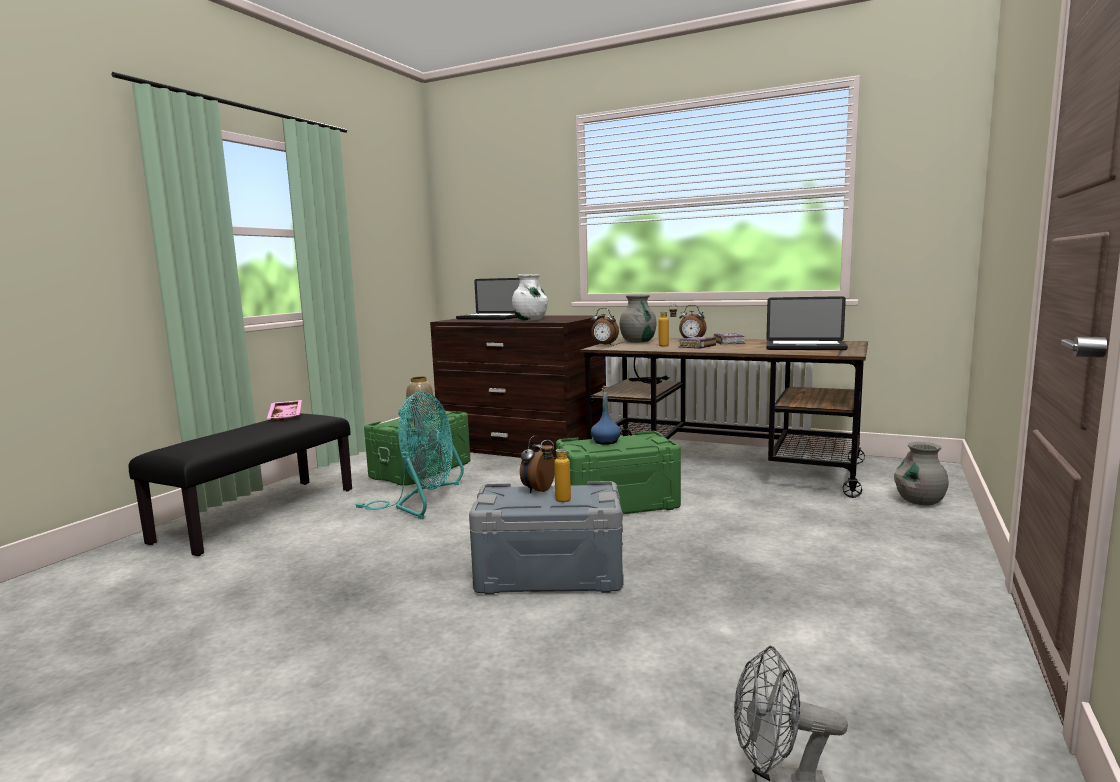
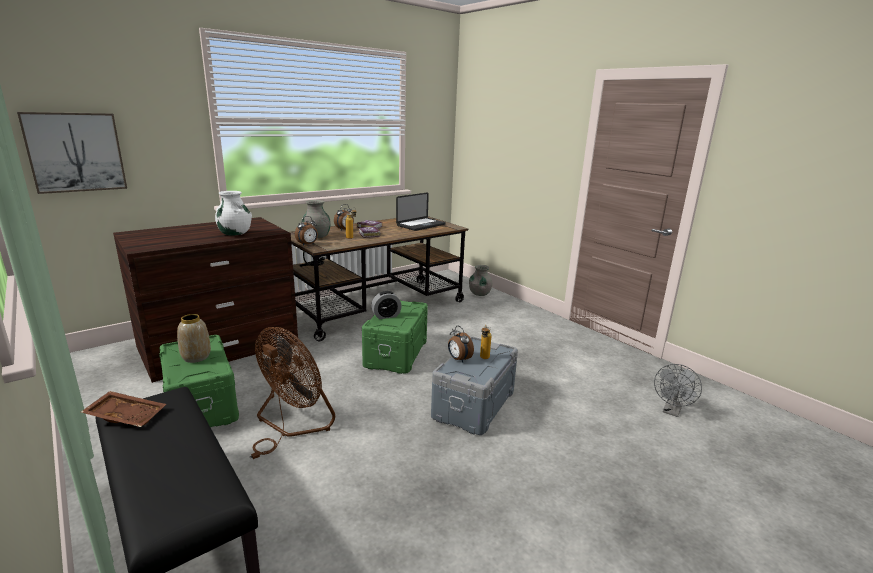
camera: 65 degrees left, 10 degrees up
pink tray [267,400,302,421] -> brown tray [81,391,166,427]
turquoise fan [356,391,464,519] -> brown fan [250,327,335,459]
laptop [456,278,520,320] -> none
blue bottle [591,386,621,445] -> alarm clock [371,291,401,319]
none -> picture [17,112,127,194]

